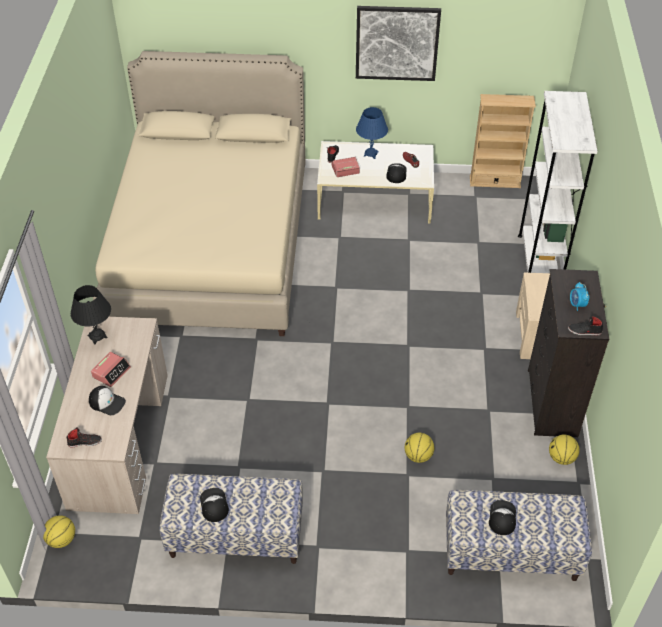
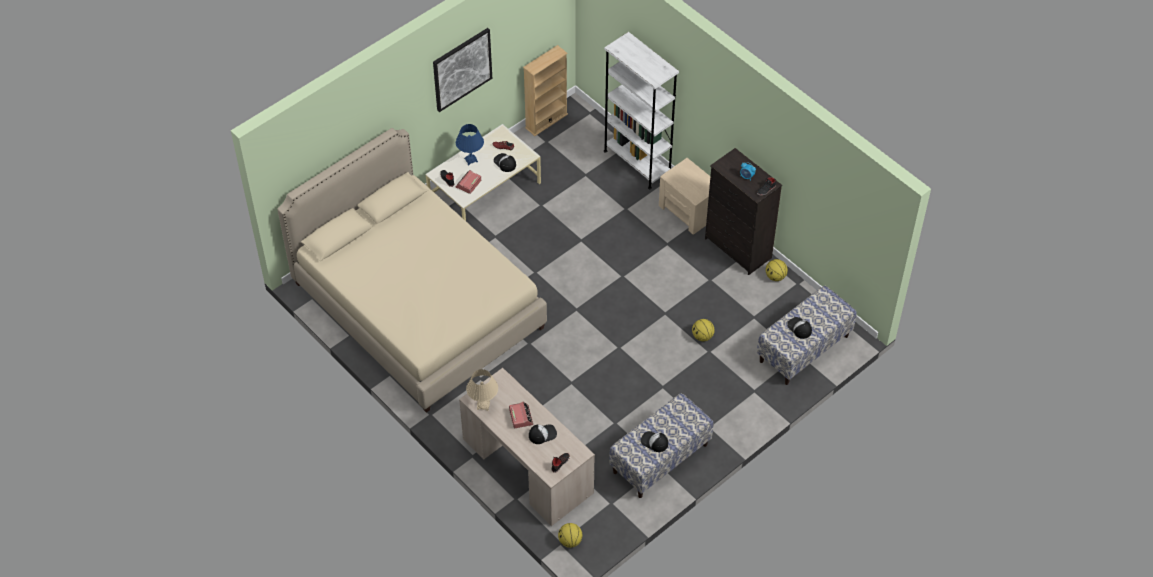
camera: 45 degrees left, 5 degrees up
black table lamp [70,285,111,345] -> beige table lamp [466,369,498,411]

